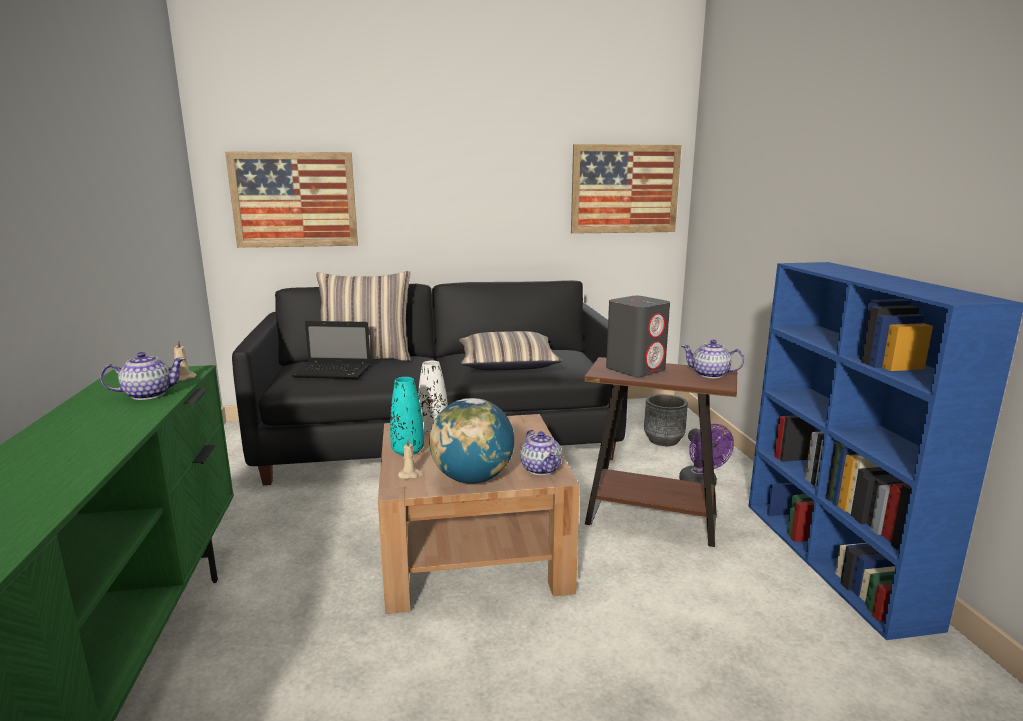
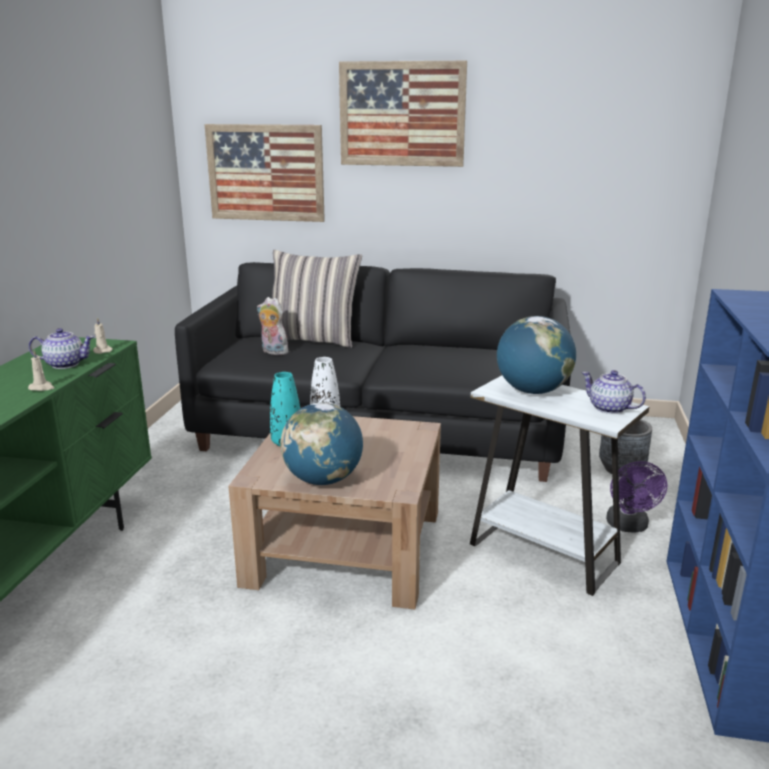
camera: 20 degrees right, 5 degrees up
laptop [292,321,371,379] -> plush toy [257,297,290,355]
beige candle [398,438,424,479] -> beige candle moved to [28,350,55,391]
pillow [459,331,562,370] -> none
teapot [520,430,562,475] -> none
picture [571,144,681,234] -> picture moved to [339,61,467,167]
brown side table [584,357,737,547] -> white side table [470,375,649,596]
grey speaker [606,296,670,377] -> globe [497,316,576,394]

